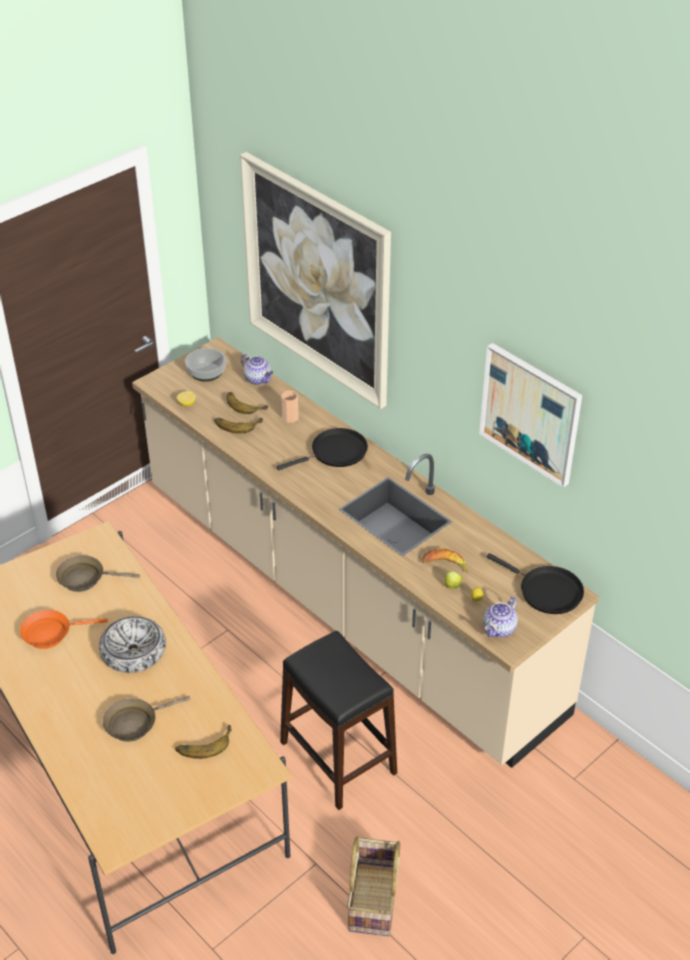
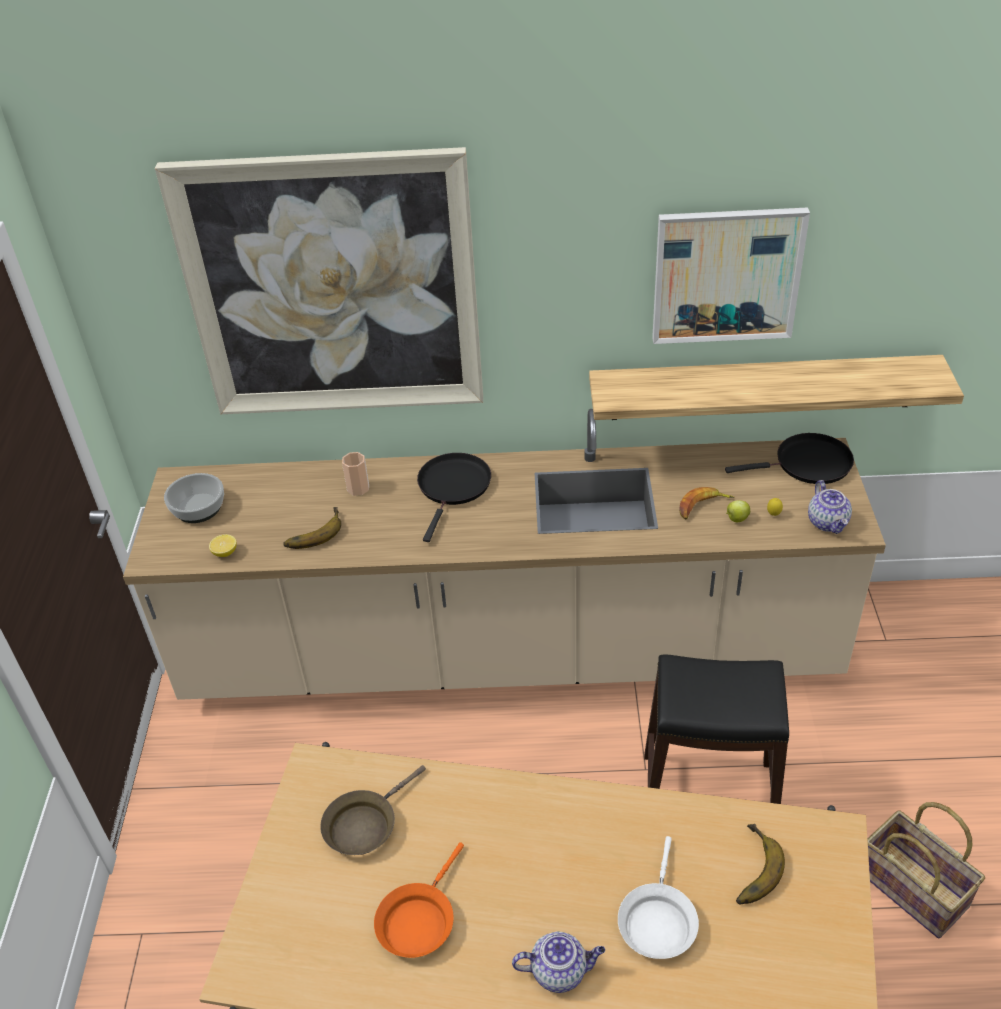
camera: 45 degrees left, 0 degrees up
bowl [99,616,166,673] -> none
brown frying pan [103,696,190,742] -> white frying pan [618,836,699,959]
banana [226,392,268,414] -> none
teapot [241,354,273,385] -> teapot moved to [512,931,605,993]
none -> shelf [589,355,964,420]

